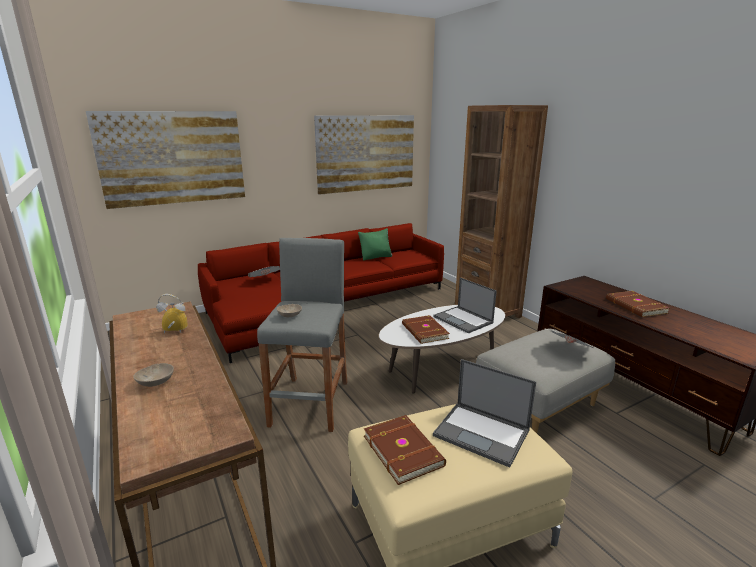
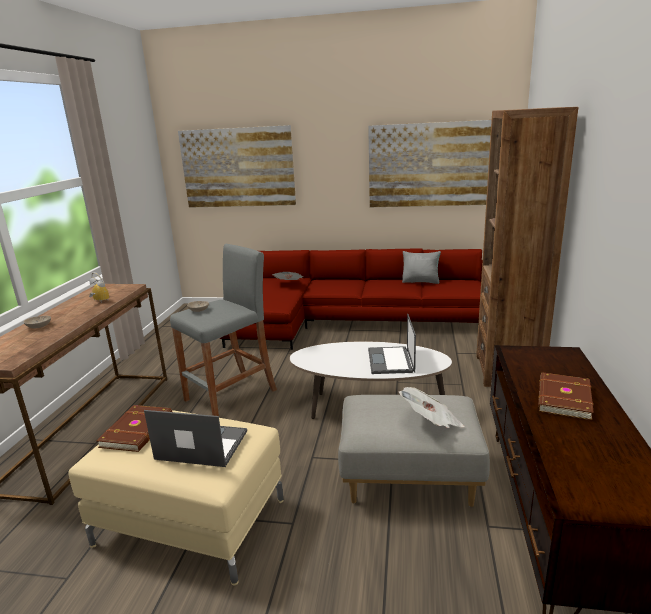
camera: 40 degrees right, 0 degrees up
green pillow [358,228,392,261] -> grey pillow [402,251,441,284]
brown book [402,315,450,344] -> none
laptop [433,359,536,468] -> laptop turned 120 degrees clockwise [144,410,247,467]

